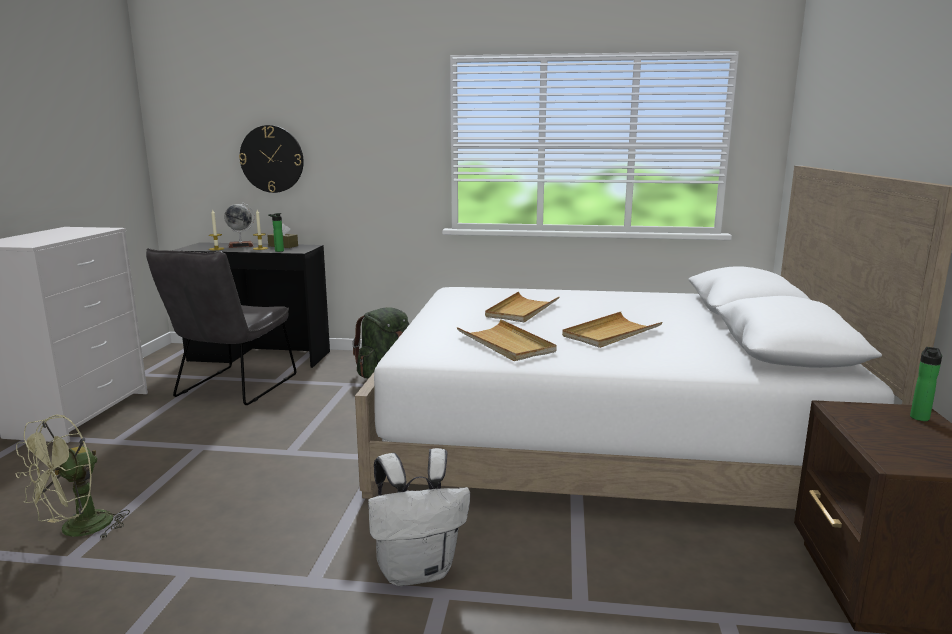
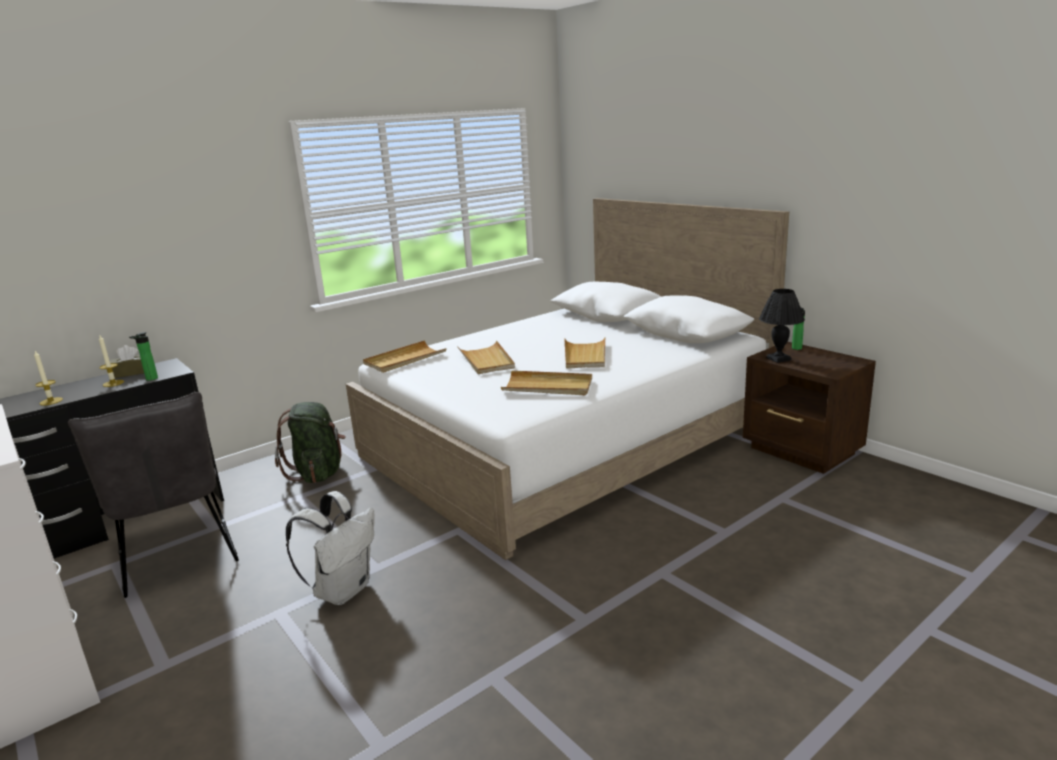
camera: 45 degrees left, 5 degrees up
green fan [15,415,130,540] -> none
globe [224,202,254,248] -> none
wall clock [239,125,304,193] -> none
white backpack [368,448,470,586] -> white backpack moved to [286,491,375,605]
none -> beige tray [363,340,447,373]
none -> black table lamp [759,289,805,363]

